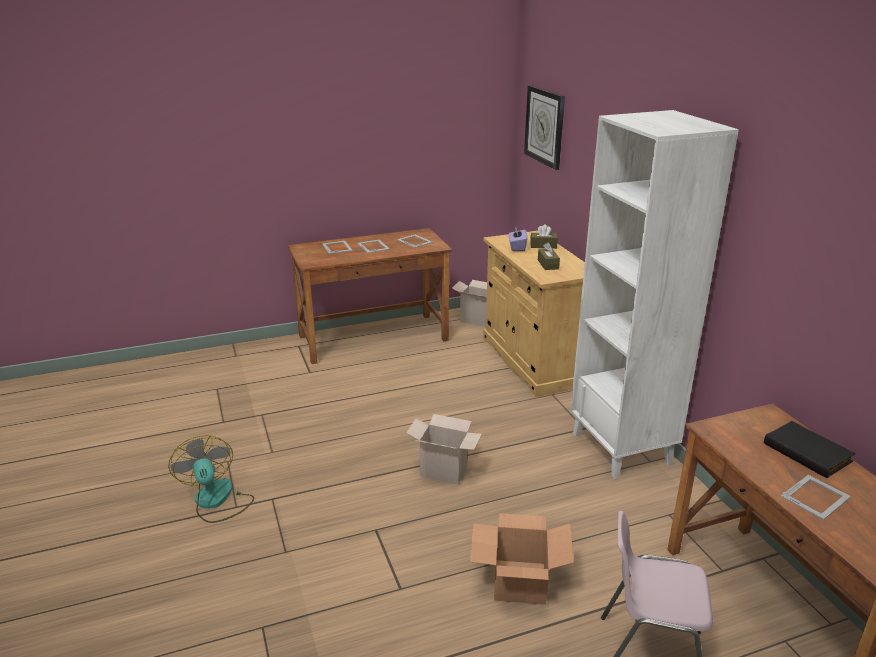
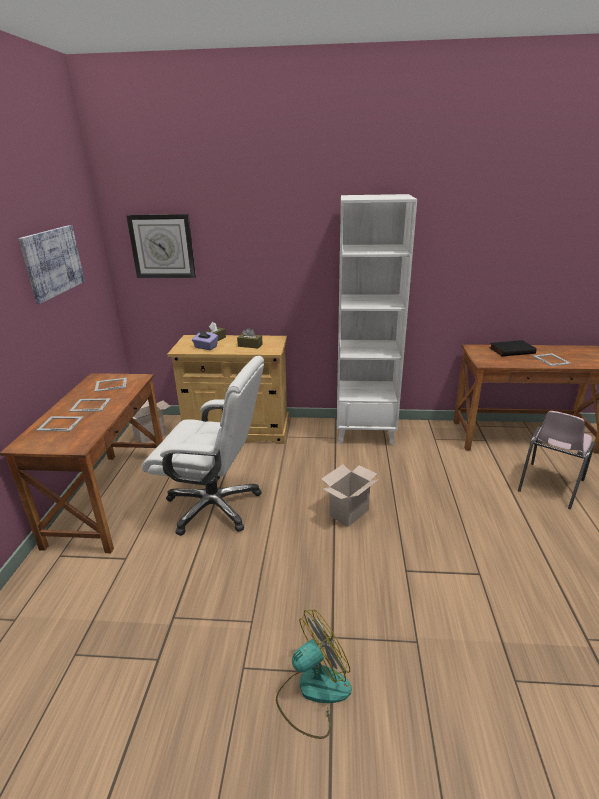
camera: 65 degrees left, 0 degrees up
fan [168,435,254,523] -> fan turned 150 degrees clockwise [276,609,352,739]
cardboard box [470,513,574,605] -> none
none -> picture [18,225,85,304]
none -> white office chair [142,356,264,536]

